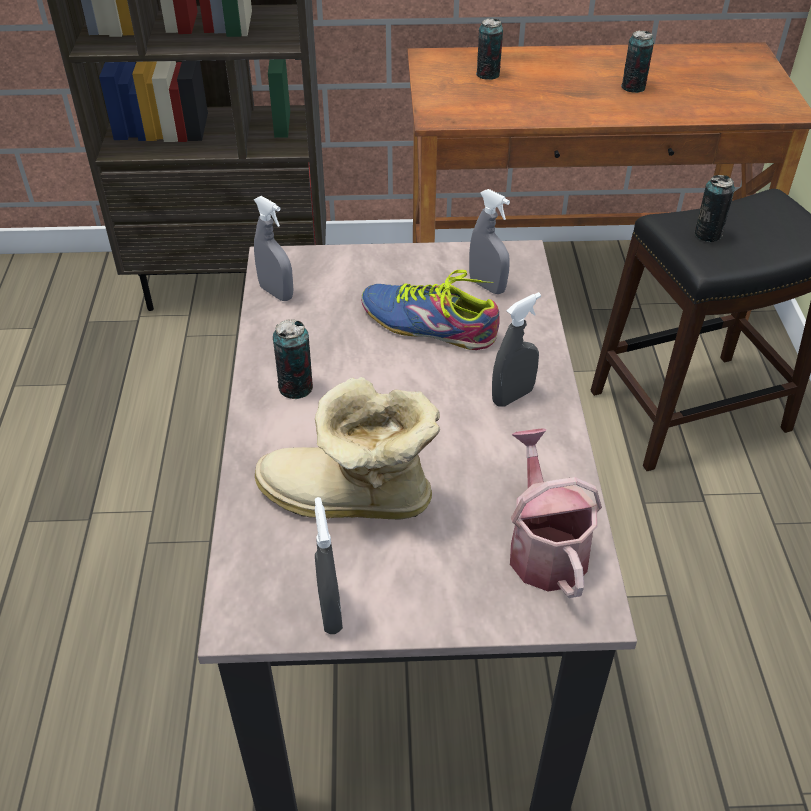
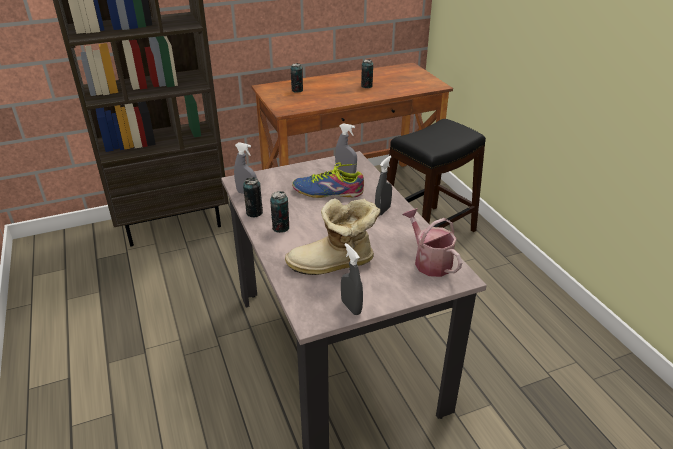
camera: 20 degrees left, 10 degrees down
can [695,175,735,242] -> can moved to [243,177,263,217]

